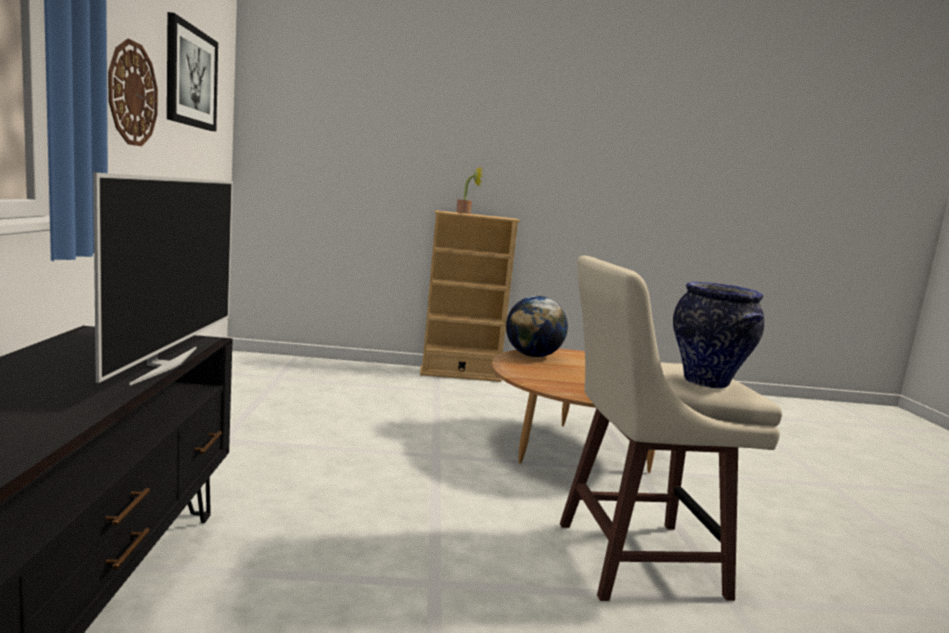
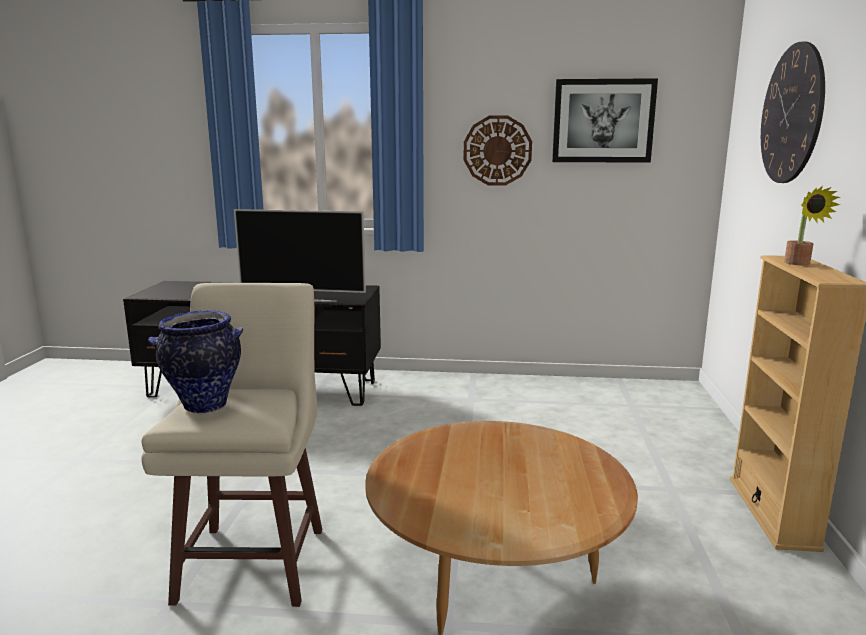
camera: 100 degrees right, 5 degrees up
globe [506,296,568,357] -> none
none -> wall clock [761,42,825,183]

